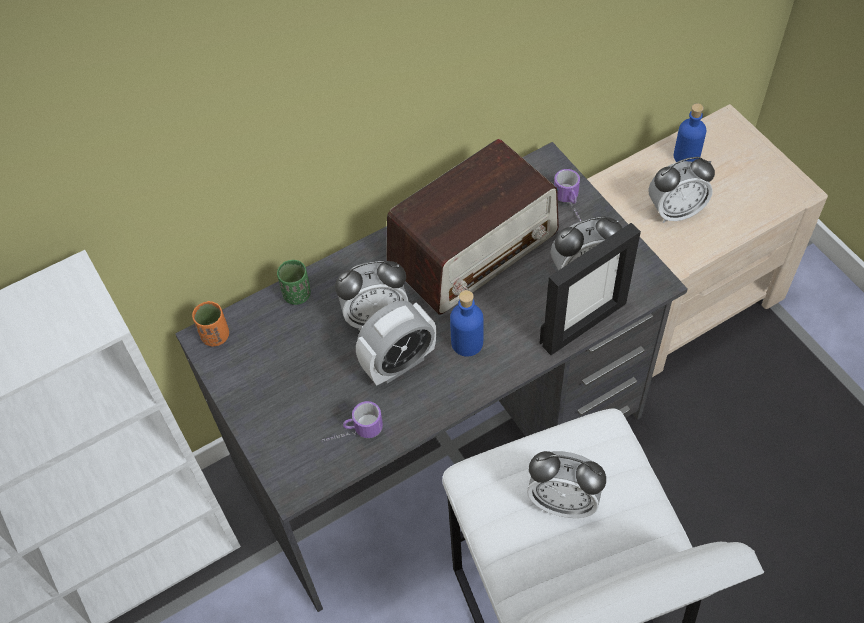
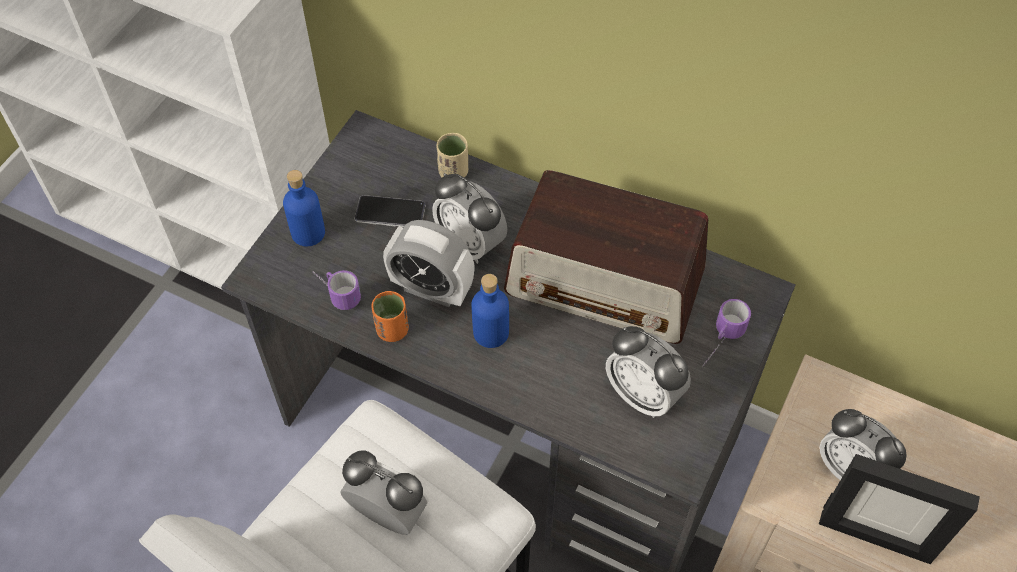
camera: 55 degrees right, 0 degrees up
orange cup [192,301,229,346] -> orange cup moved to [372,291,409,342]
green cup [277,260,311,305] -> beige cup [437,133,468,178]
alarm clock [527,451,606,518] -> alarm clock turned 135 degrees clockwise [340,451,429,535]
picture frame [539,223,641,355] -> picture frame moved to [819,454,980,564]
blue bottle [674,103,706,162] -> blue bottle moved to [283,170,325,246]
none -> phone [355,195,426,227]

